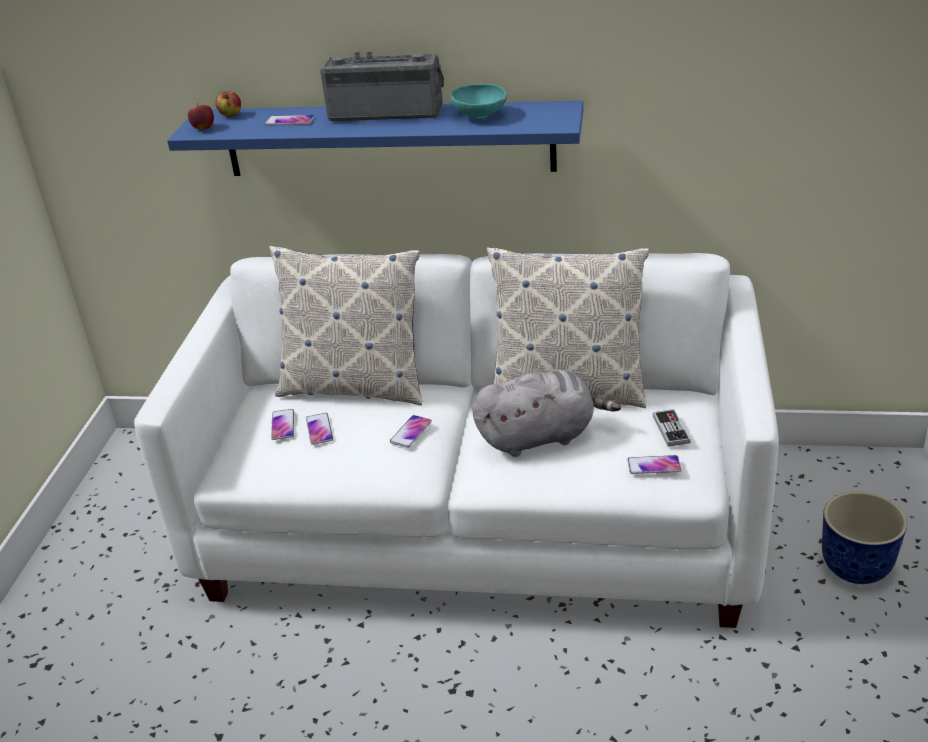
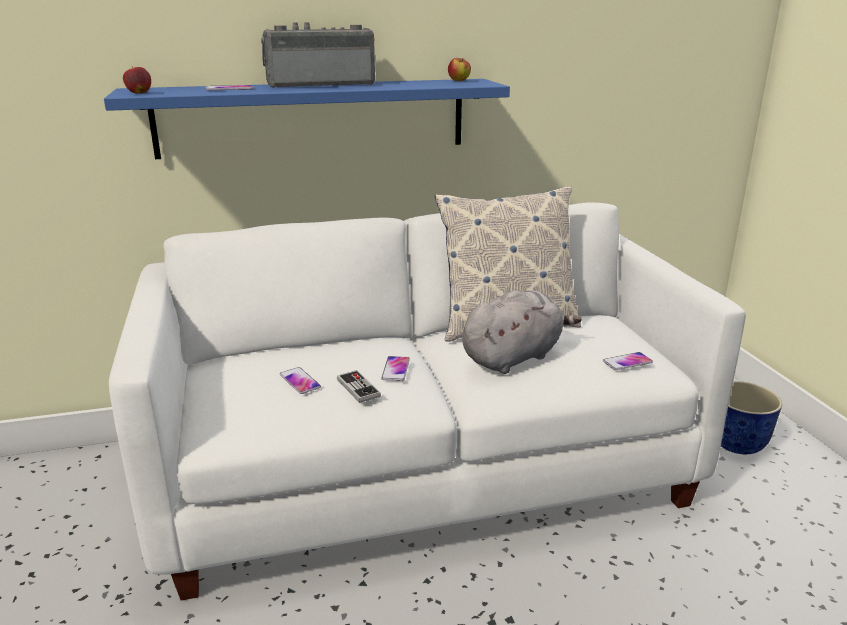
camera: 25 degrees left, 10 degrees down
apple [216,91,241,117] -> apple moved to [448,58,471,81]
pillow [270,245,422,406] -> none
phone [271,409,294,440] -> none
turquoise bowl [451,84,507,119] -> none
game controller [653,409,691,447] -> game controller moved to [337,370,381,403]

